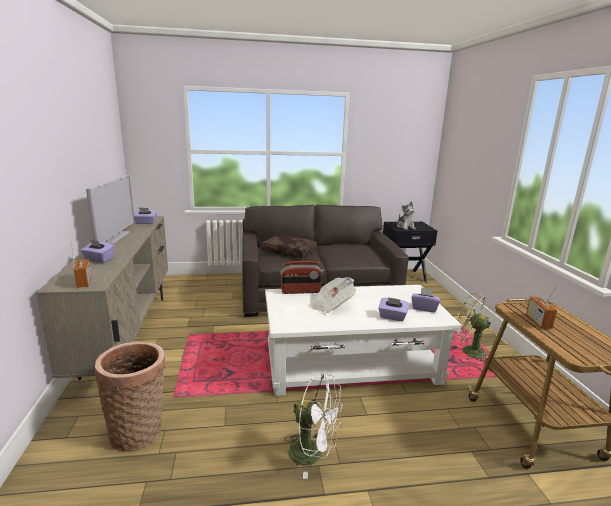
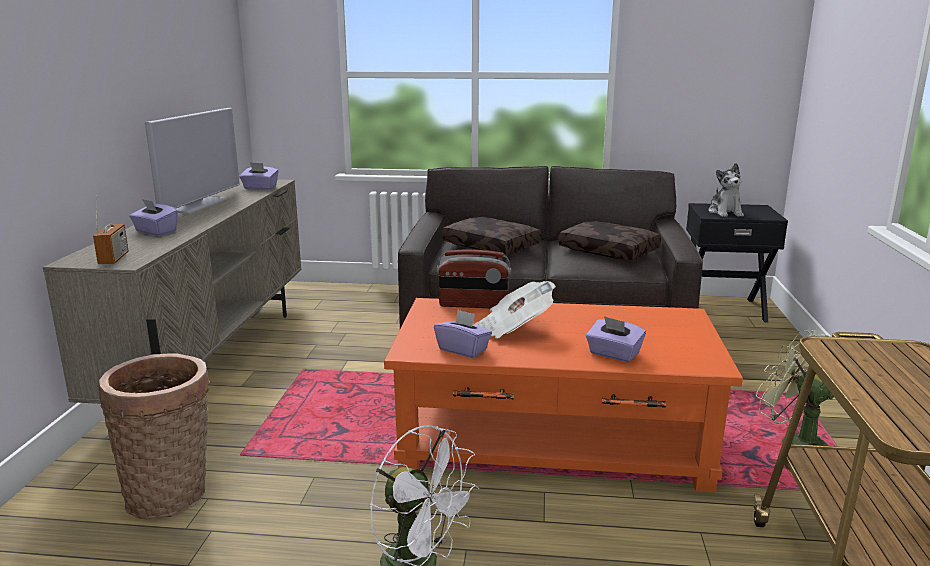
camera: 15 degrees right, 0 degrees up
white coffee table [265,285,462,396] -> orange coffee table [384,298,743,492]
purple tissue box [412,287,440,313] -> purple tissue box moved to [434,309,492,358]
radio [526,284,559,329] -> none
none -> brown pillow [558,221,661,260]

